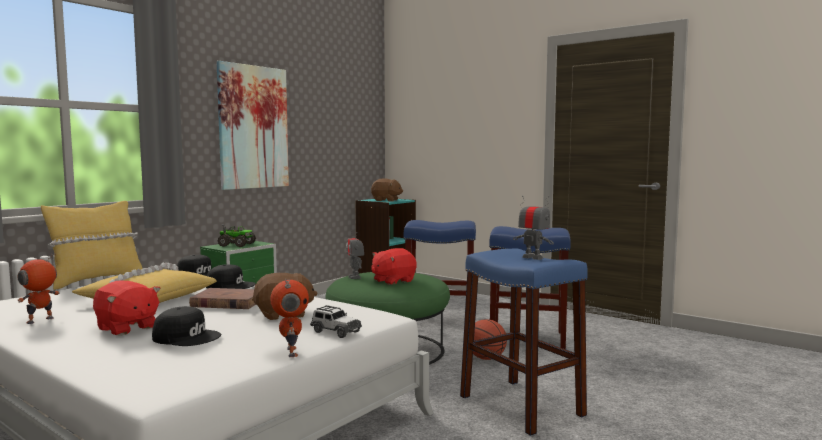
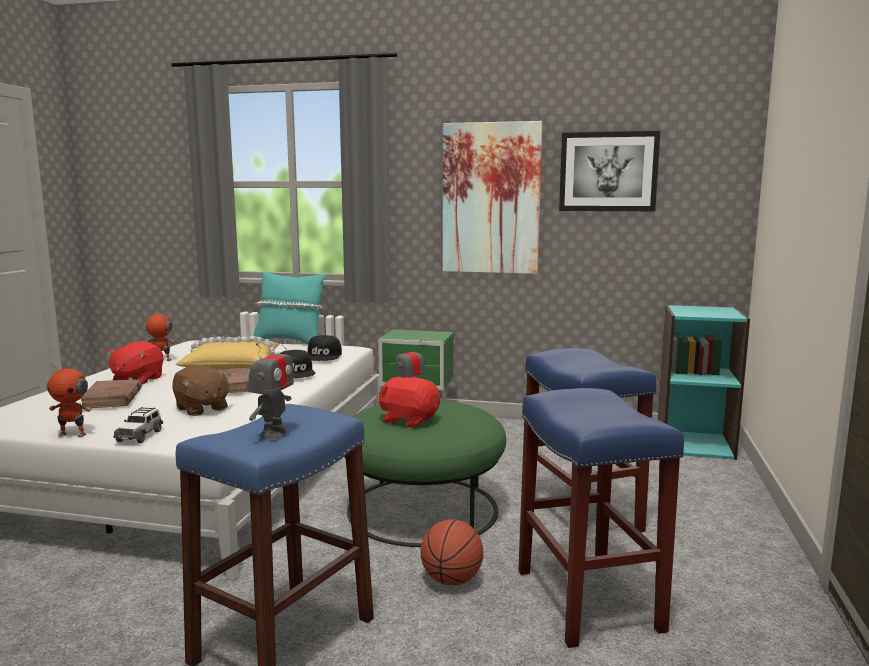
camera: 65 degrees right, 5 degrees up
yellow pillow [41,201,143,290] -> turquoise pillow [253,271,325,344]
black cap [152,306,221,346] -> brown book [81,379,142,408]
toy truck [218,224,256,247] -> none
toy robot [270,278,309,357] -> toy robot turned 45 degrees clockwise [47,362,92,437]
brown plush toy [371,178,403,201] -> none
none -> picture [559,131,660,211]

